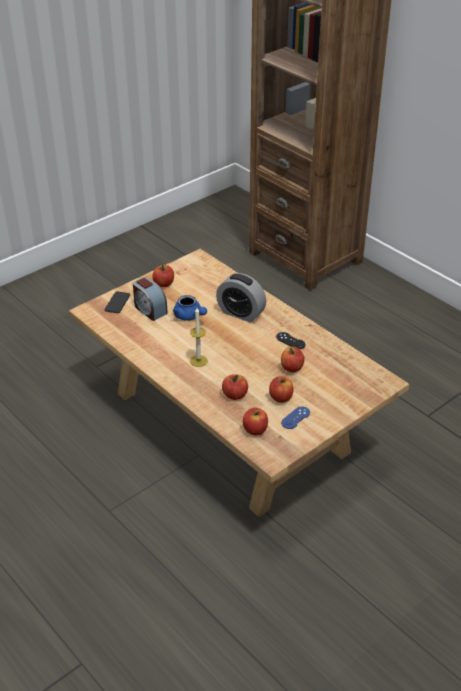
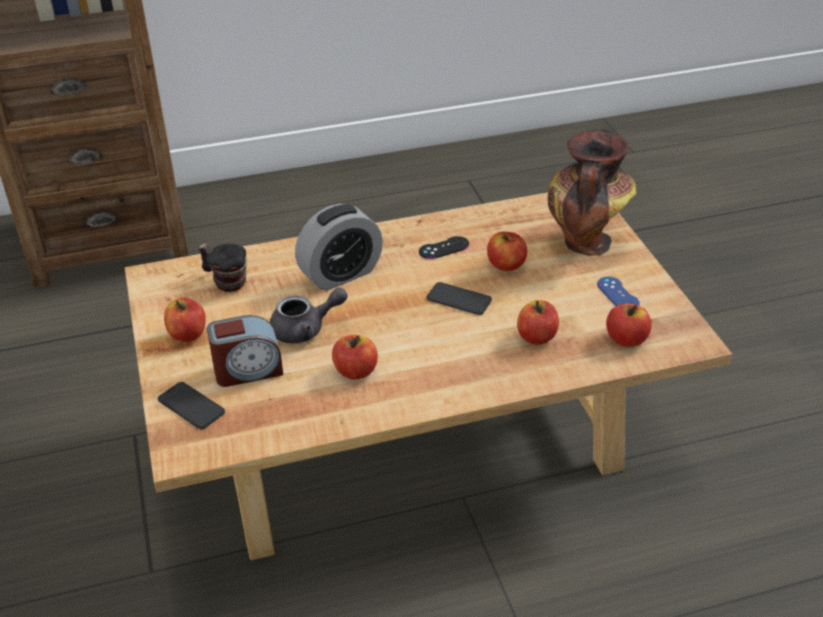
camera: 65 degrees left, 0 degrees up
blue teapot [173,295,207,321] -> grey teapot [270,288,348,343]
candle [190,308,208,367] -> none
apple [269,376,293,403] -> apple moved to [332,335,378,379]
none -> mug [198,243,247,292]
none -> phone [427,282,492,315]
none -> vase [548,130,636,256]

